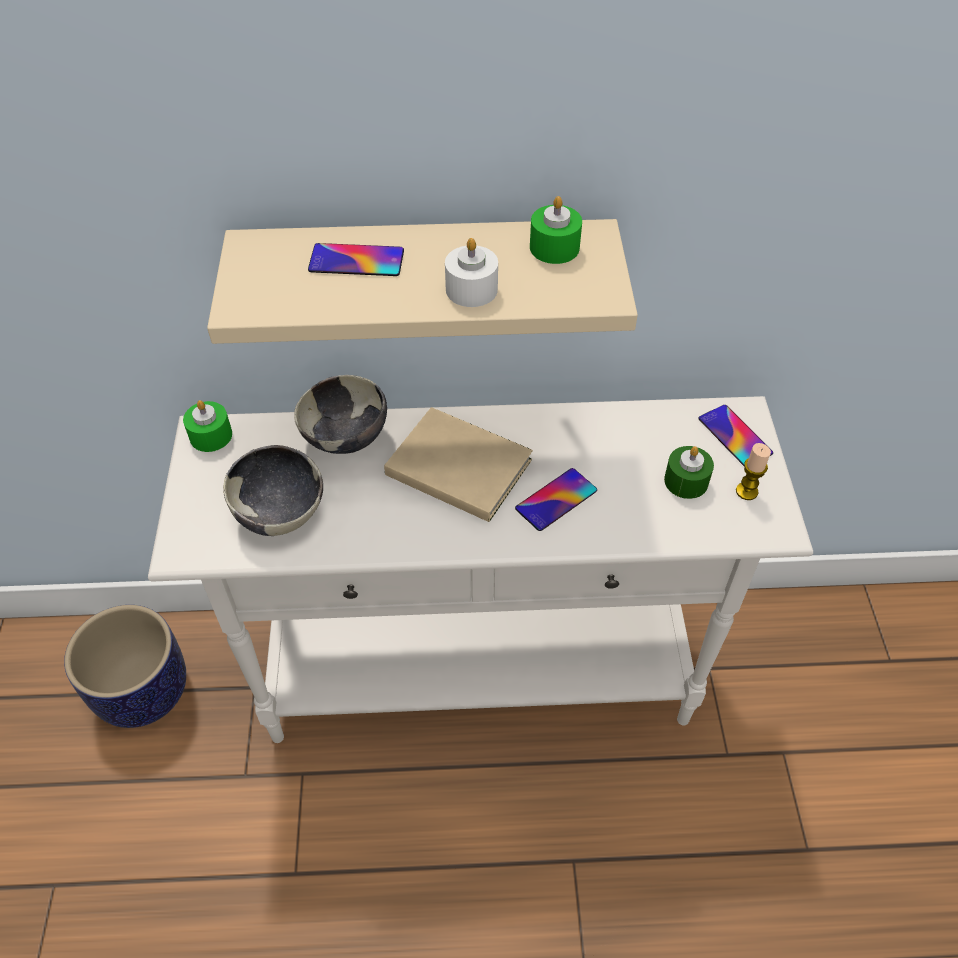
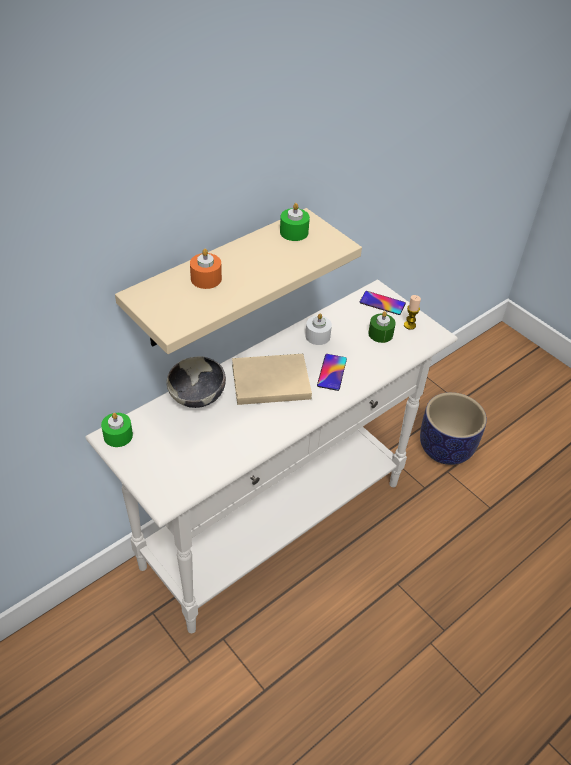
camera: 40 degrees left, 5 degrees down
planter [64,605,186,728] -> planter moved to [420,392,487,465]
bowl [223,445,323,536] -> none
phone [308,243,404,276] -> orange candle [190,249,222,289]
white candle [445,238,498,307] -> white candle moved to [305,314,332,345]

